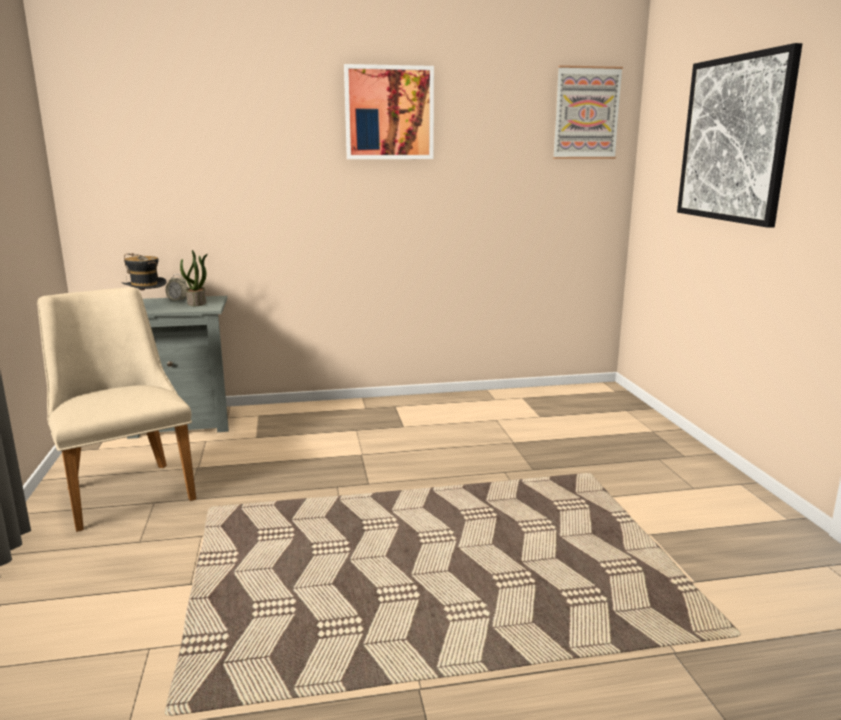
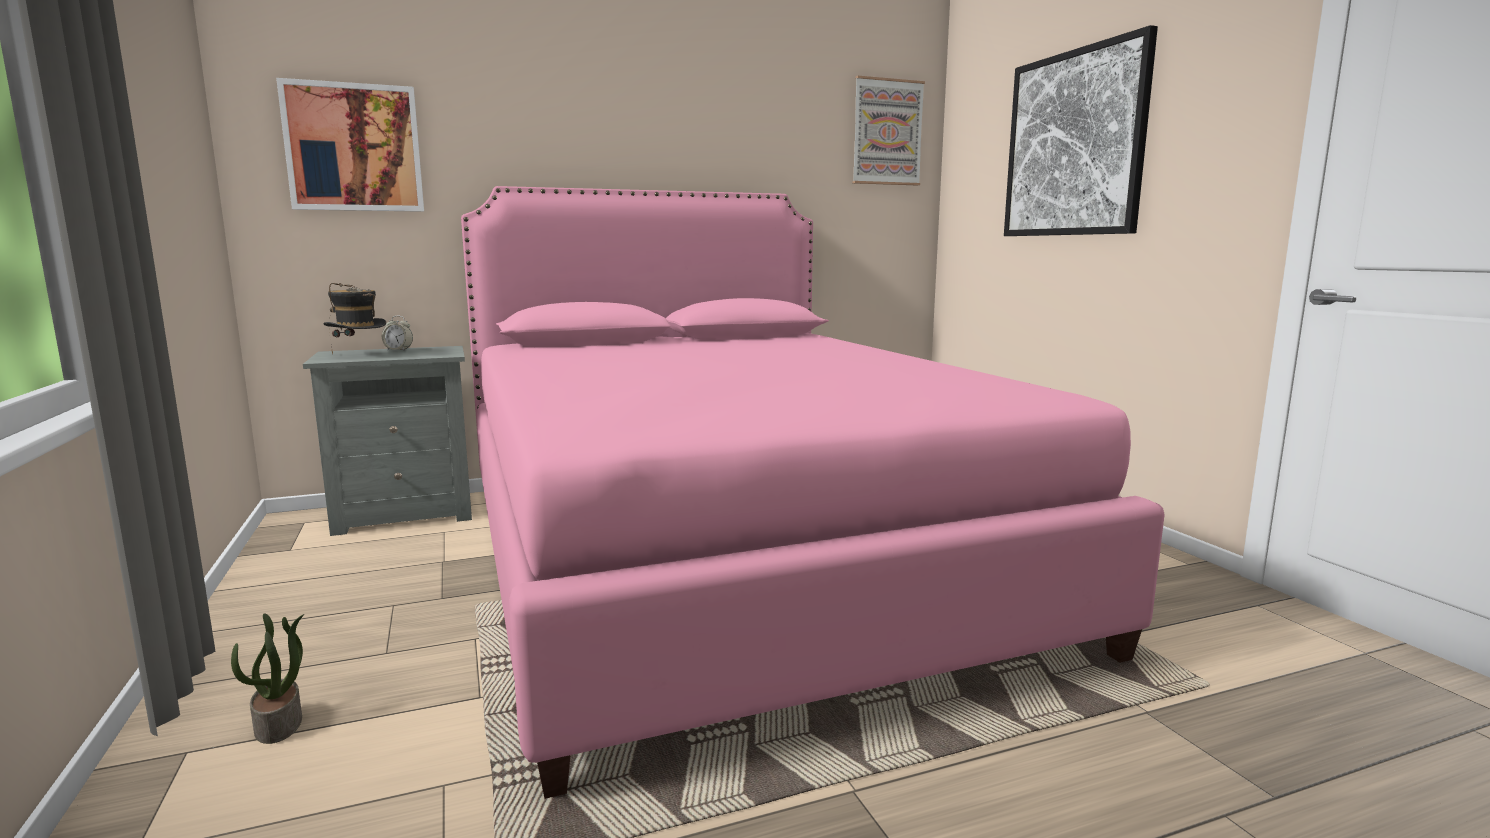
camera: 10 degrees left, 5 degrees down
beige chair [37,287,196,532] -> none
potted plant [180,250,208,306] -> potted plant moved to [231,613,304,744]
picture [344,64,434,159] -> picture moved to [276,78,424,212]
none -> pink bed [461,186,1165,799]

